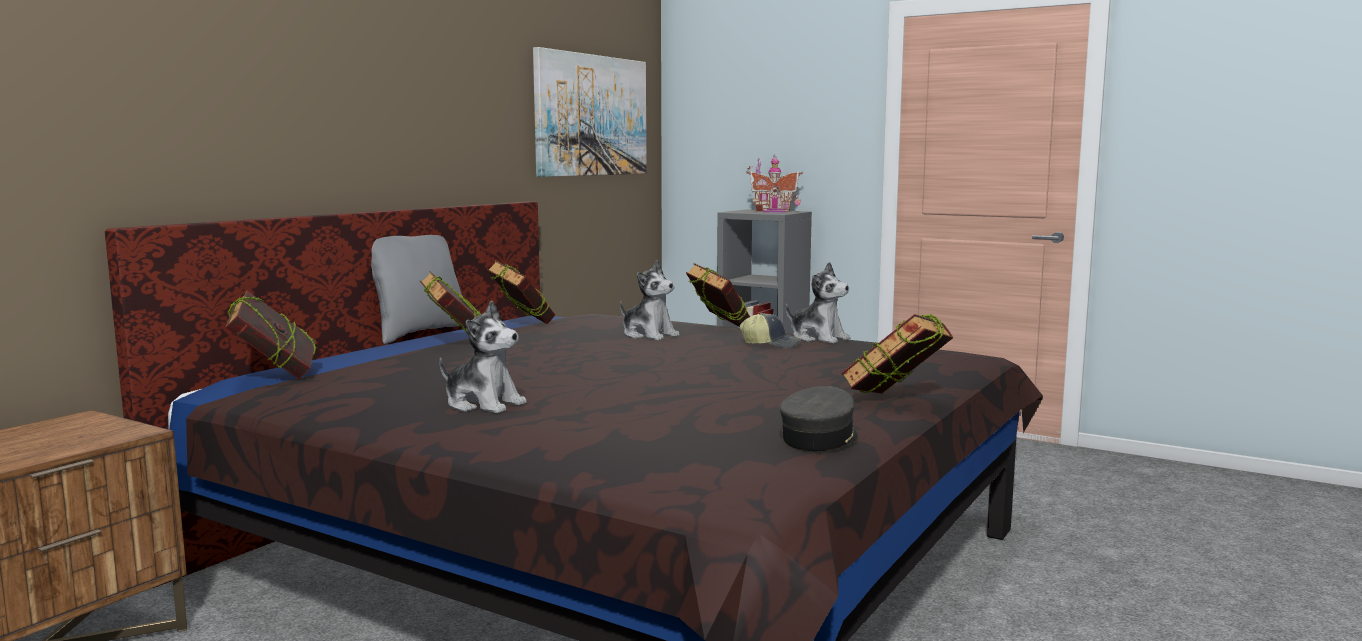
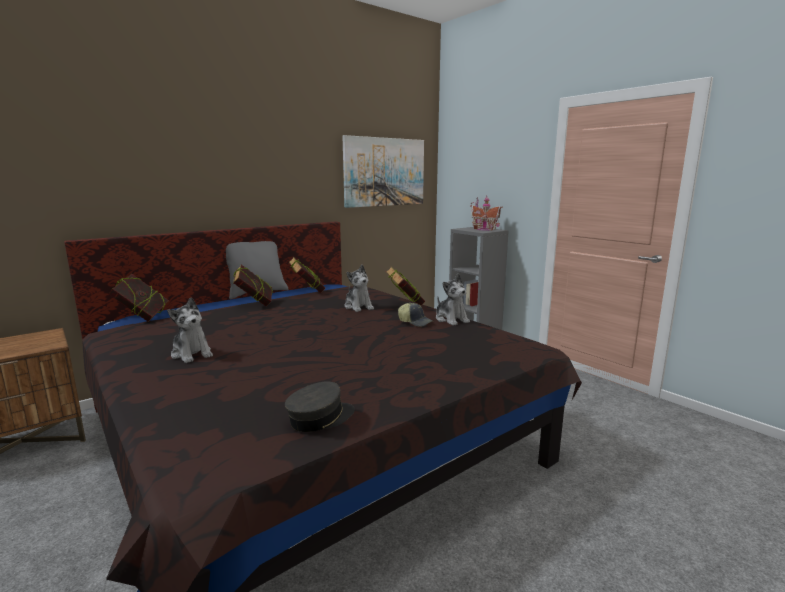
camera: 20 degrees right, 5 degrees up
book [841,314,954,394] -> none

